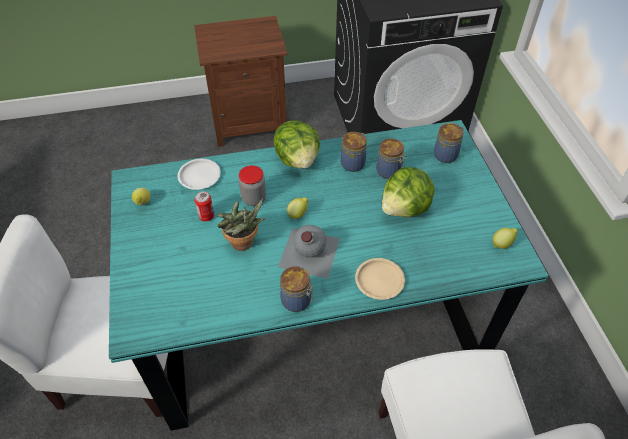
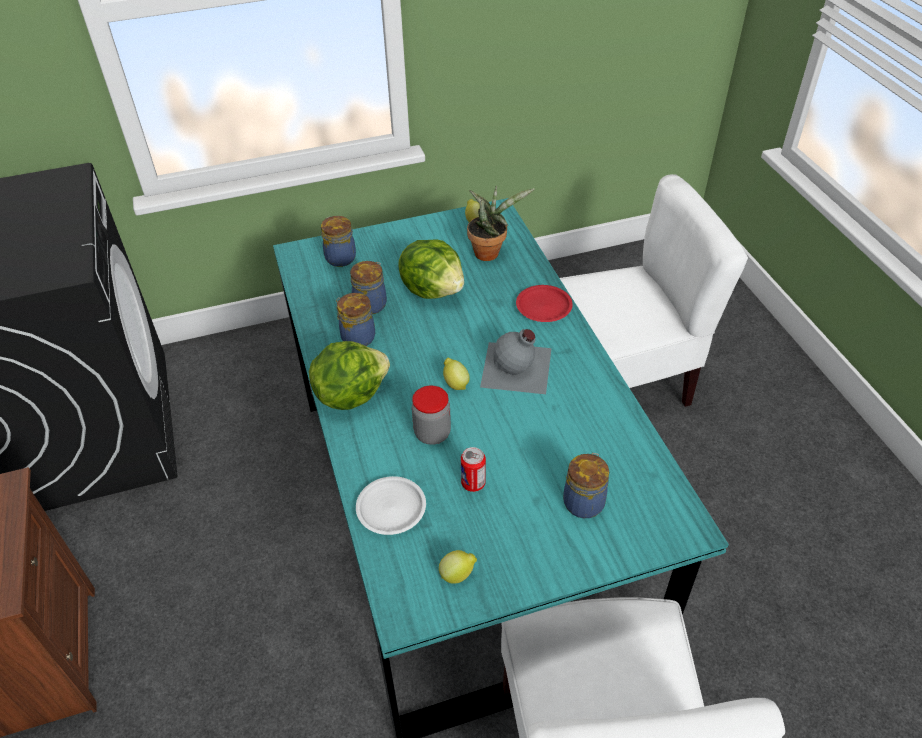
camera: 95 degrees left, 5 degrees down
potted plant [217,198,265,251] -> potted plant moved to [467,186,534,261]
jar [280,266,314,312] -> jar moved to [563,453,609,518]
beige plate [355,258,405,300] -> red plate [516,285,573,322]

